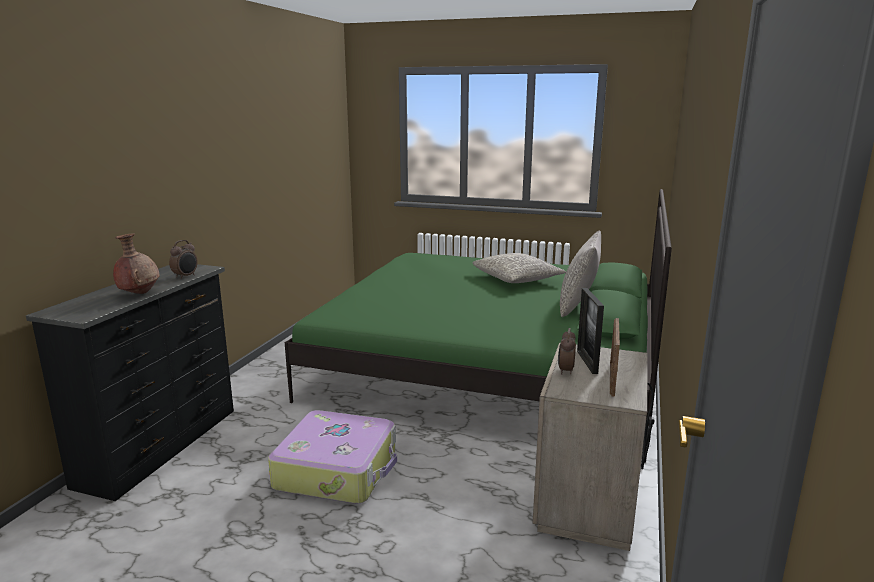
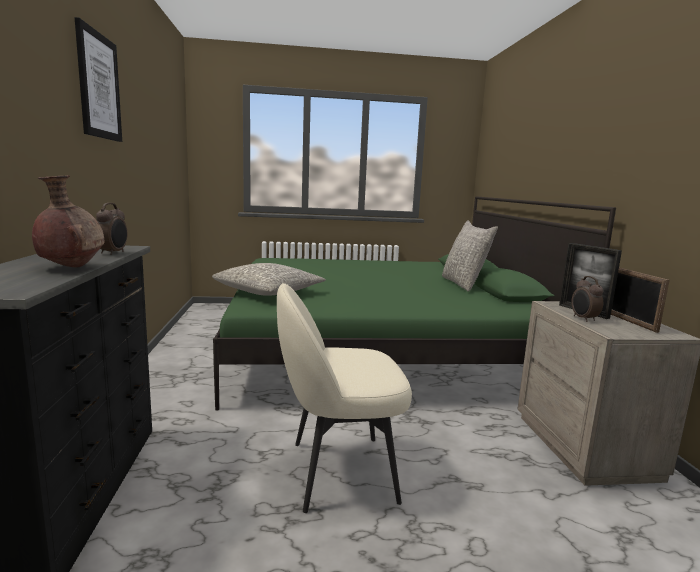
camera: 25 degrees left, 5 degrees down
suitcase [268,410,397,504] -> beige chair [277,283,412,513]
grey pillow [472,253,566,283] -> grey pillow moved to [212,263,326,296]
none -> picture [75,17,122,142]

